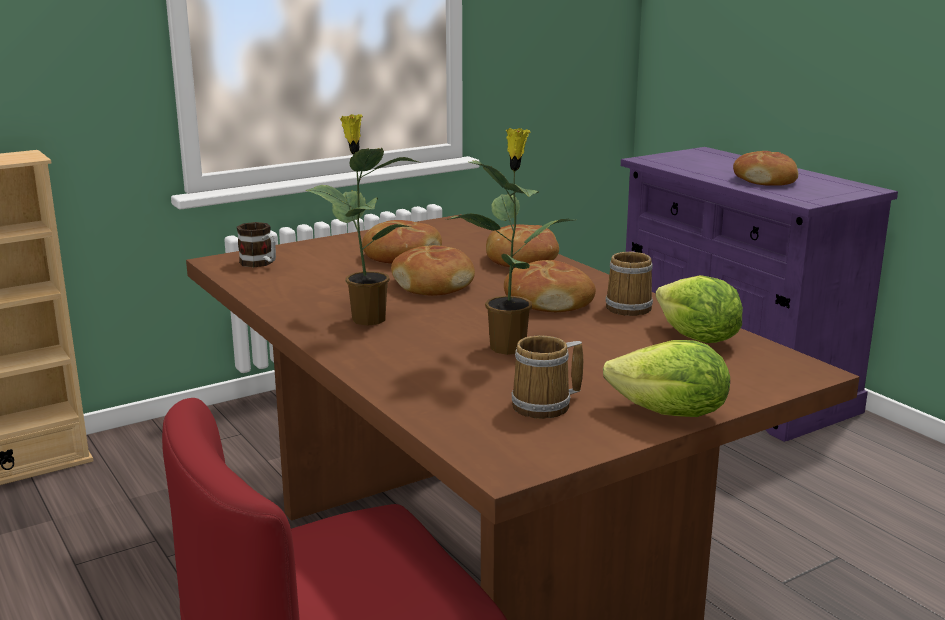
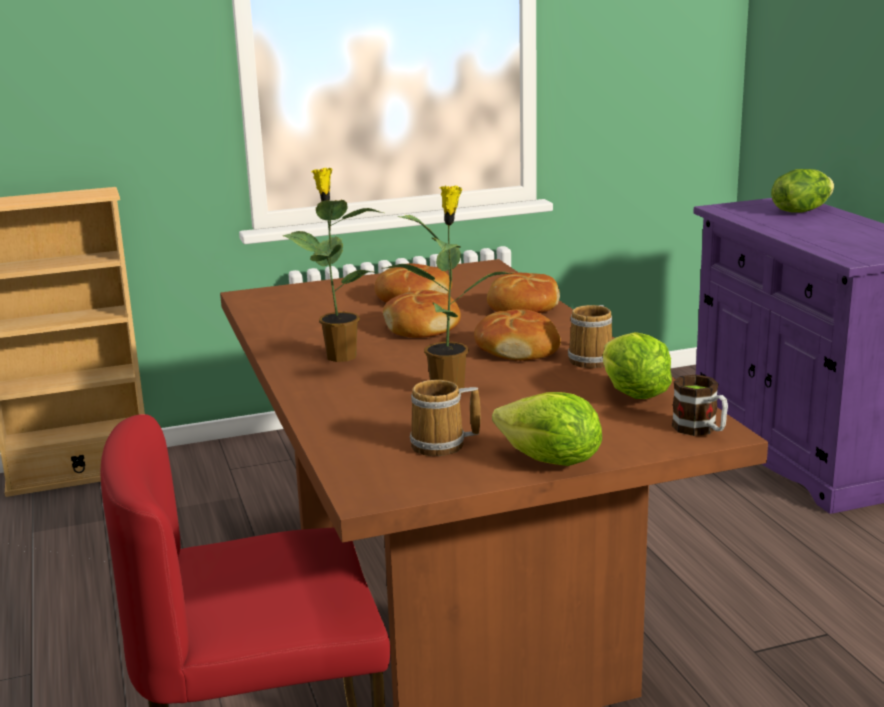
camera: 15 degrees right, 0 degrees up
mug [237,222,276,267] -> mug moved to [672,375,728,436]
bread [733,151,798,186] -> none
none -> lettuce [771,169,834,213]

